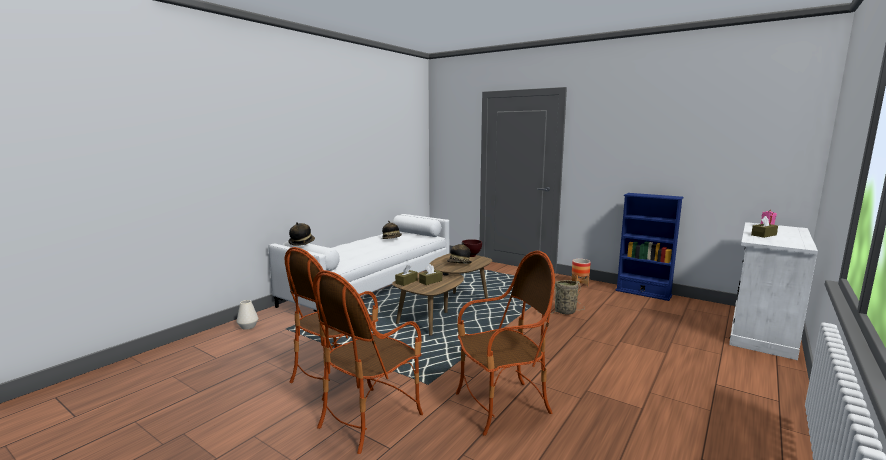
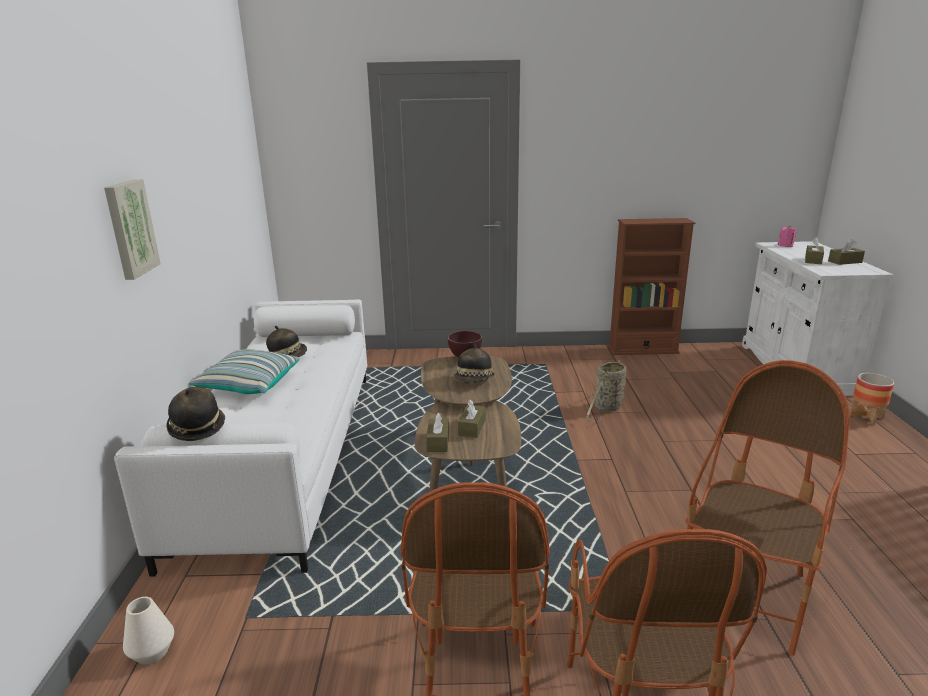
camera: 35 degrees left, 10 degrees up
planter [572,259,591,286] -> planter moved to [849,373,894,426]
blue bookcase [615,193,684,301] -> brown bookcase [608,218,695,355]
none -> picture [104,179,161,280]
none -> pillow [188,349,300,394]
none -> brown tissue box [828,239,865,265]

